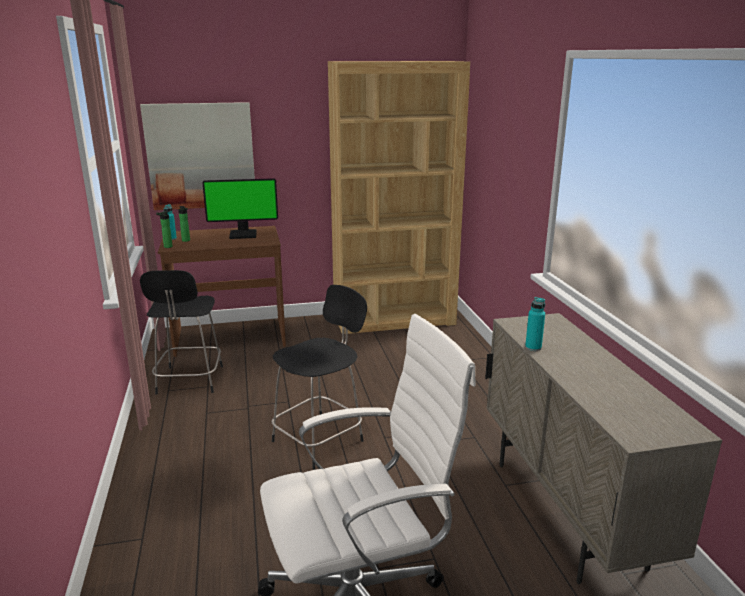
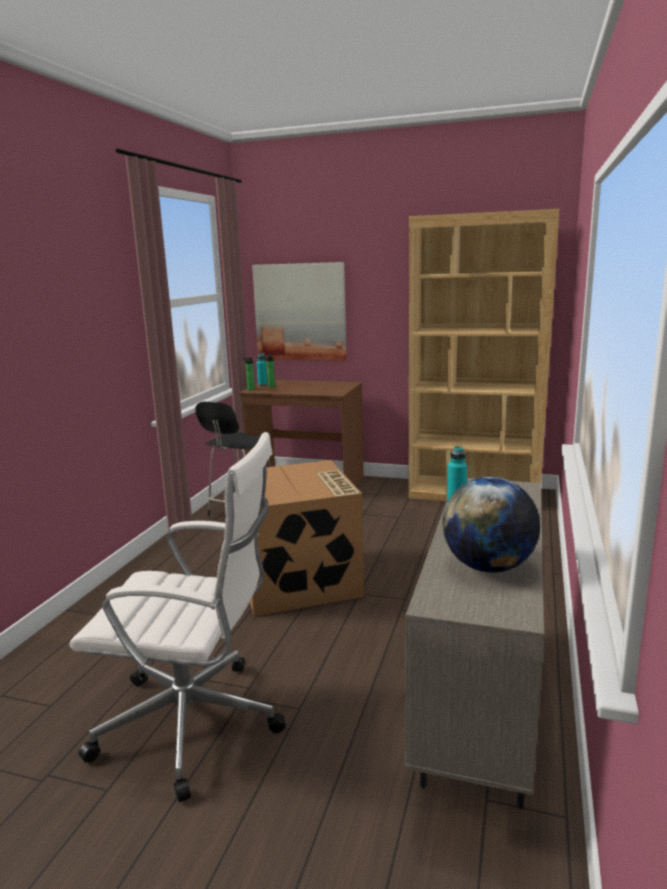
camera: 30 degrees right, 5 degrees down
monitor [202,178,278,239] -> none
black stool [271,285,367,470] -> cardboard box [250,460,364,616]
none -> globe [442,477,540,573]

